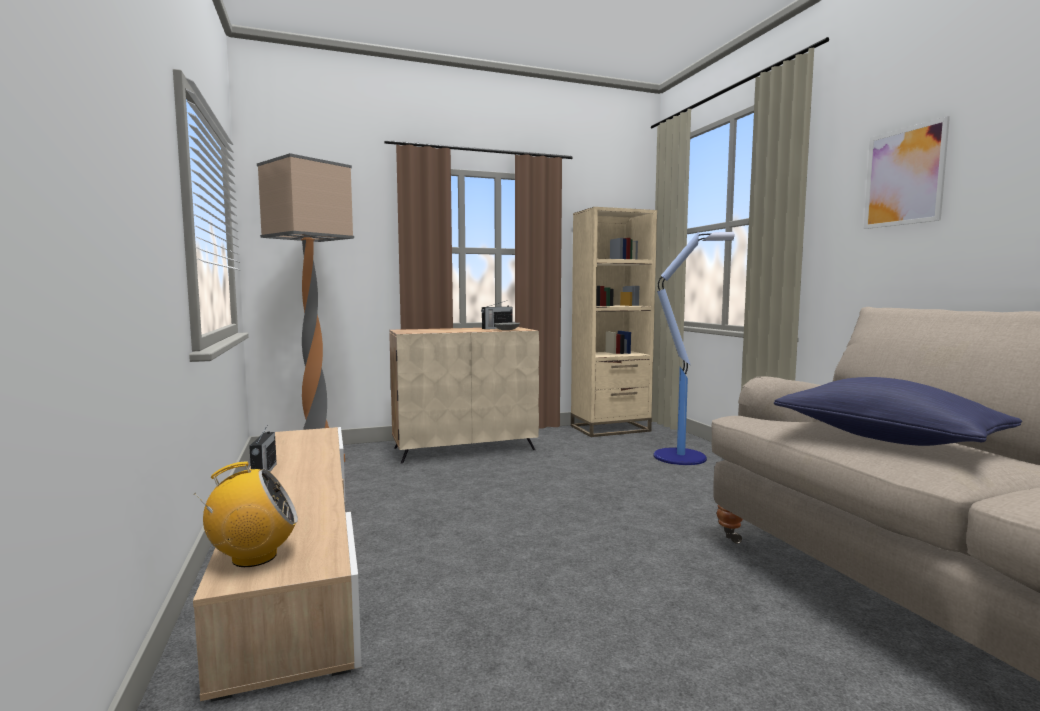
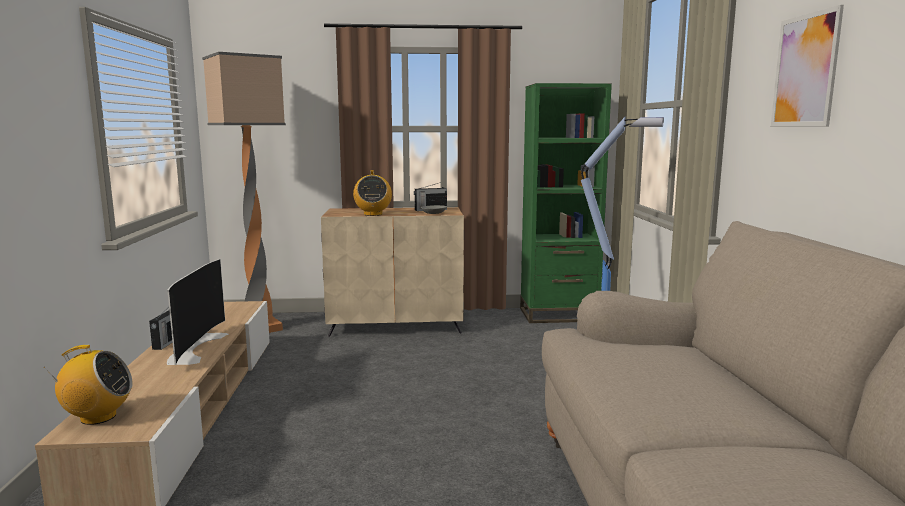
camera: 15 degrees right, 5 degrees up
beige bookcase [571,207,657,437] -> green bookcase [520,83,612,323]
blue pillow [774,377,1022,446] -> none
none -> television [167,259,228,365]
none -> radio [353,170,392,216]

